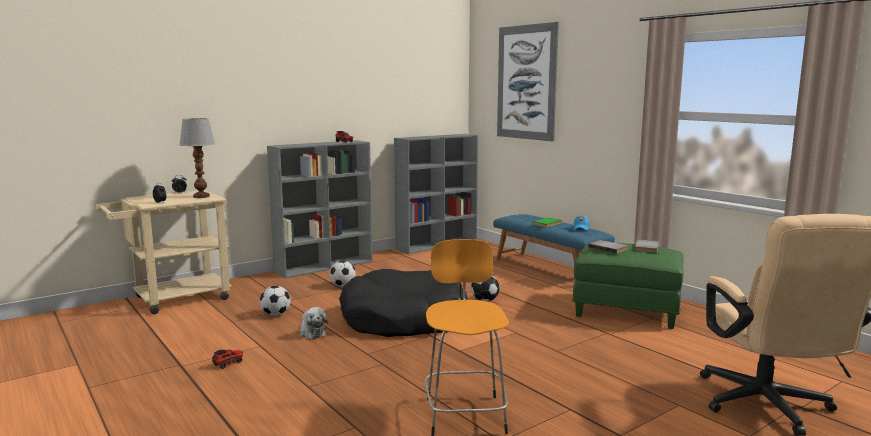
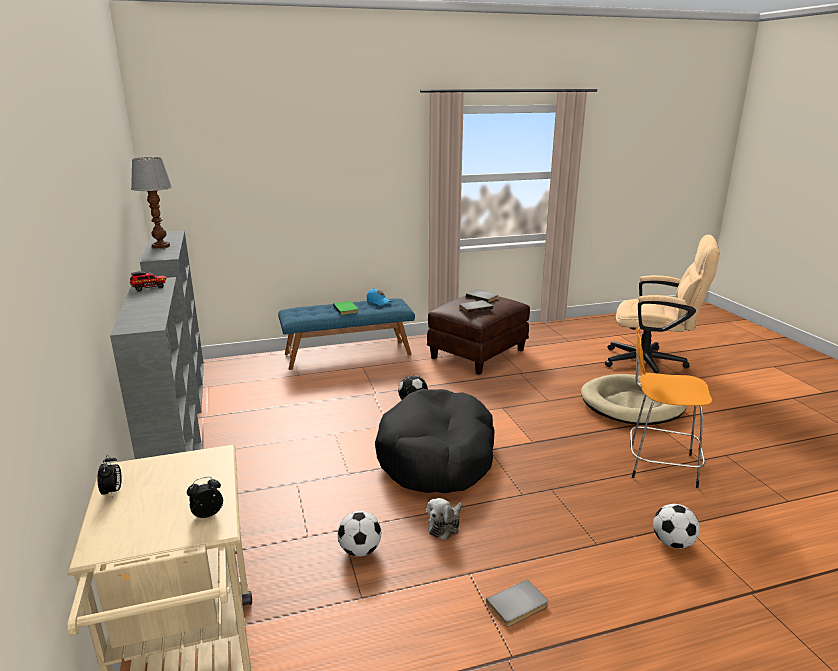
camera: 70 degrees left, 10 degrees up
table lamp [179,118,215,198] -> table lamp moved to [131,157,172,249]
toy truck [212,349,243,369] -> grey book [486,579,549,627]
plush toy [300,307,328,339] -> plush toy turned 135 degrees clockwise [427,498,462,540]
football [329,261,356,287] -> football moved to [653,504,700,549]
picture [497,22,559,141] -> none
green ottoman [572,243,684,329] -> brown ottoman [427,296,530,375]
none -> beige dog bed [581,374,687,425]

